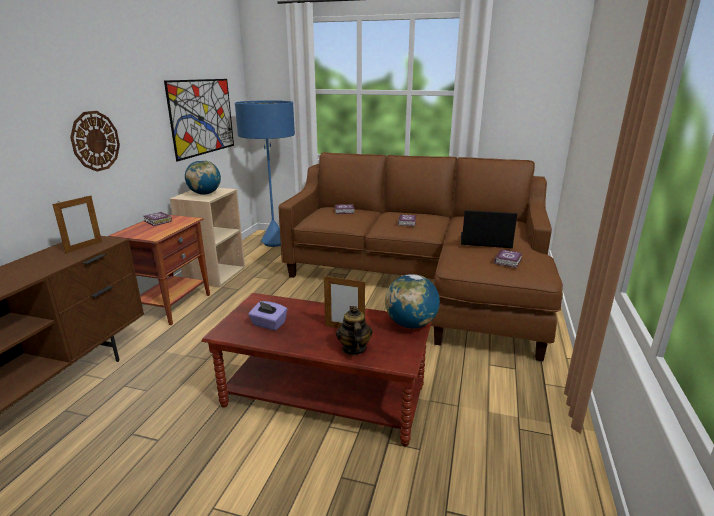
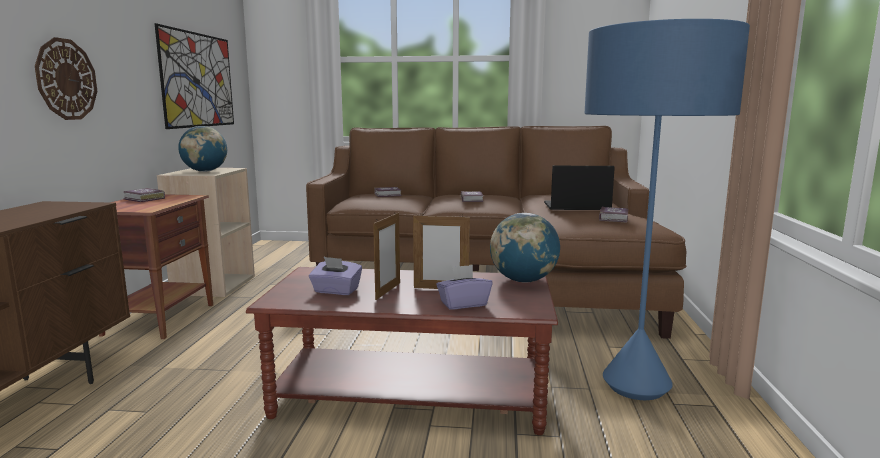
camera: 10 degrees left, 10 degrees down
picture frame [52,195,102,253] -> picture frame moved to [373,213,400,300]
blue floor lamp [235,100,295,247] -> blue floor lamp moved to [585,19,750,400]
teapot [336,306,373,355] -> purple tissue box [436,265,493,310]

